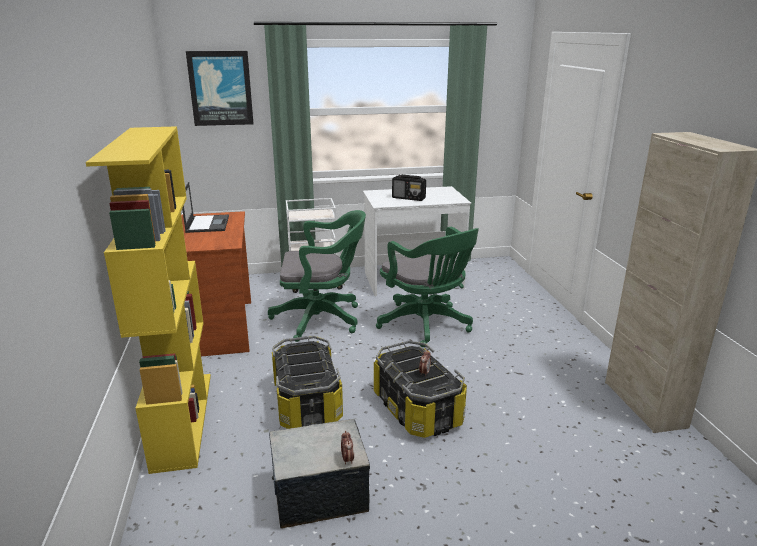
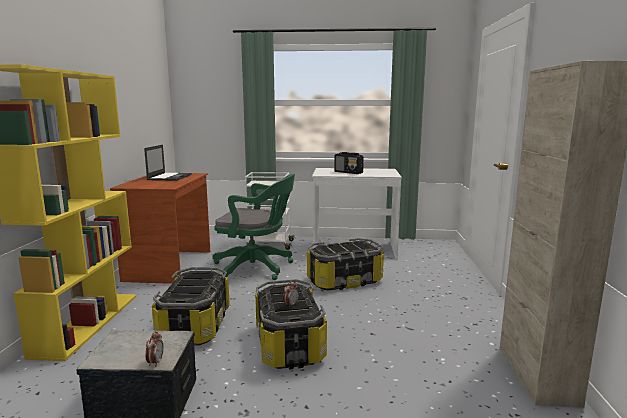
camera: 15 degrees right, 10 degrees down
picture [186,51,254,126] -> none
green office chair [376,227,479,347] -> storage box [307,238,384,291]

